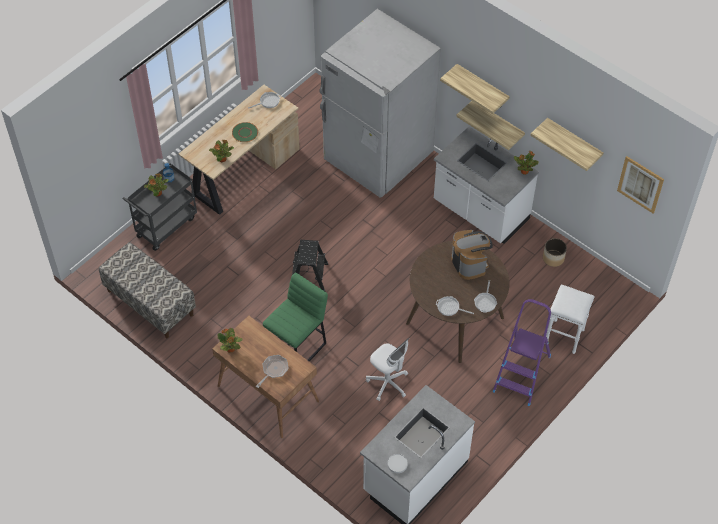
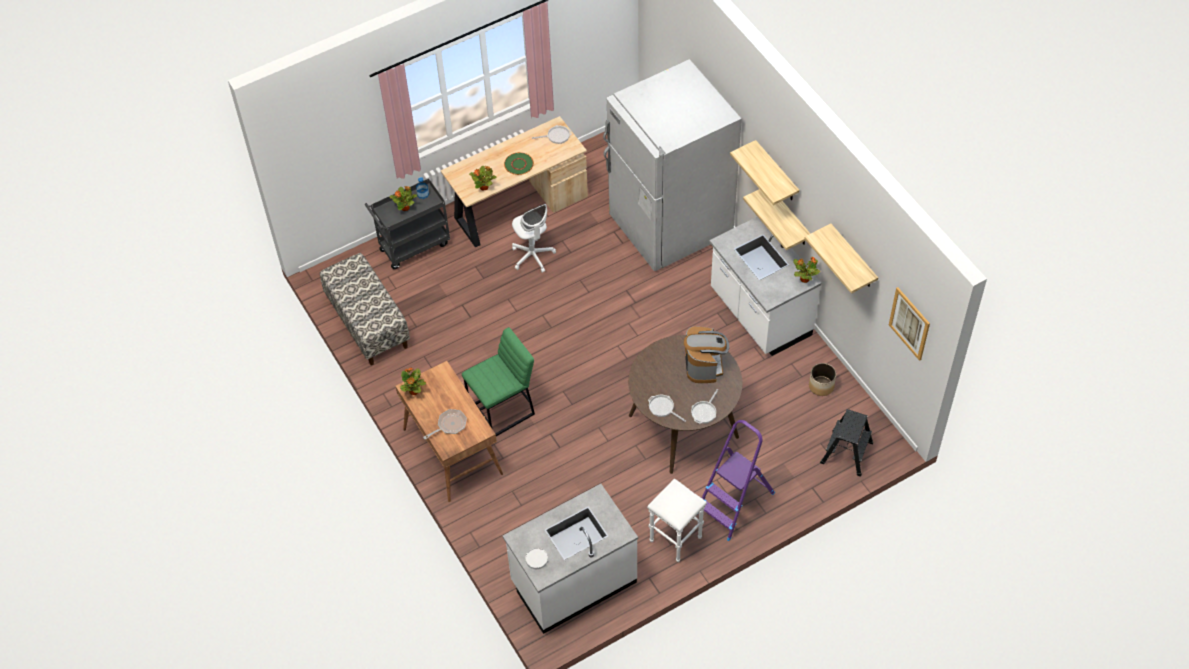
camera: 20 degrees right, 0 degrees up
black step ladder [292,240,328,292] -> black step ladder moved to [820,409,873,477]
white office chair [366,338,409,401] -> white office chair moved to [512,204,556,273]
white stool [546,285,595,354] -> white stool moved to [647,479,707,562]

